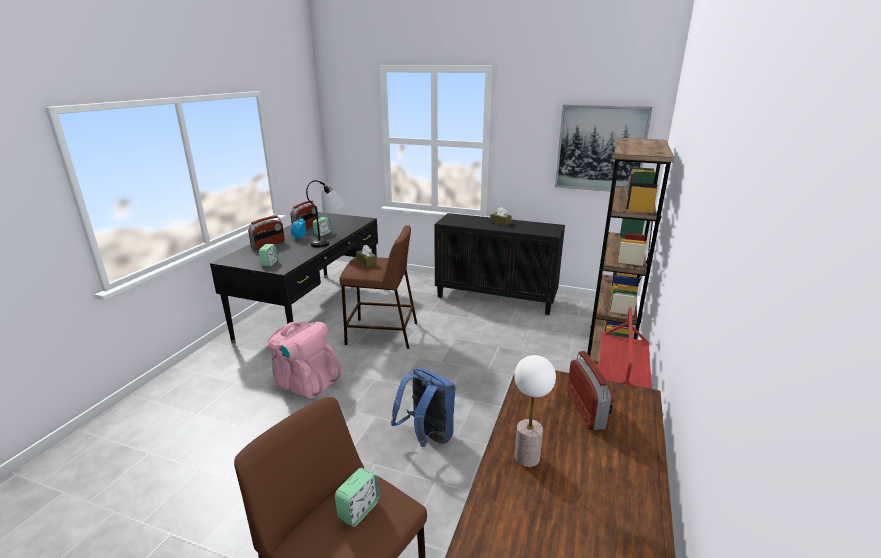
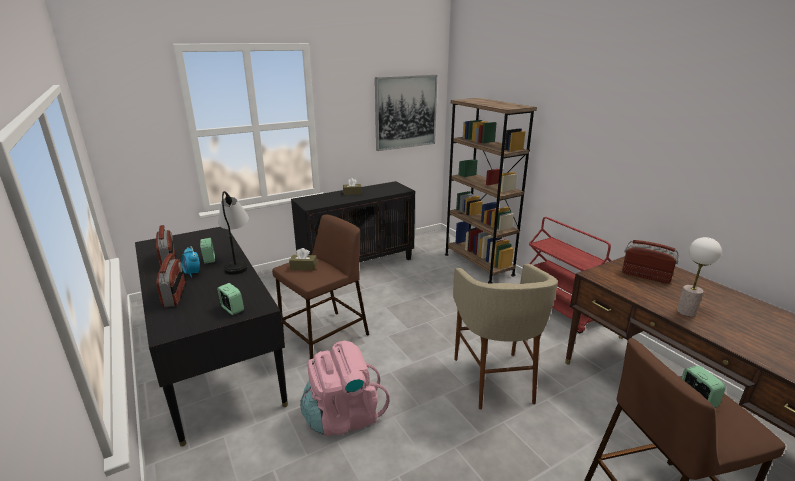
camera: 50 degrees left, 0 degrees up
blue backpack [391,367,455,447] -> beige stool [453,264,558,410]

